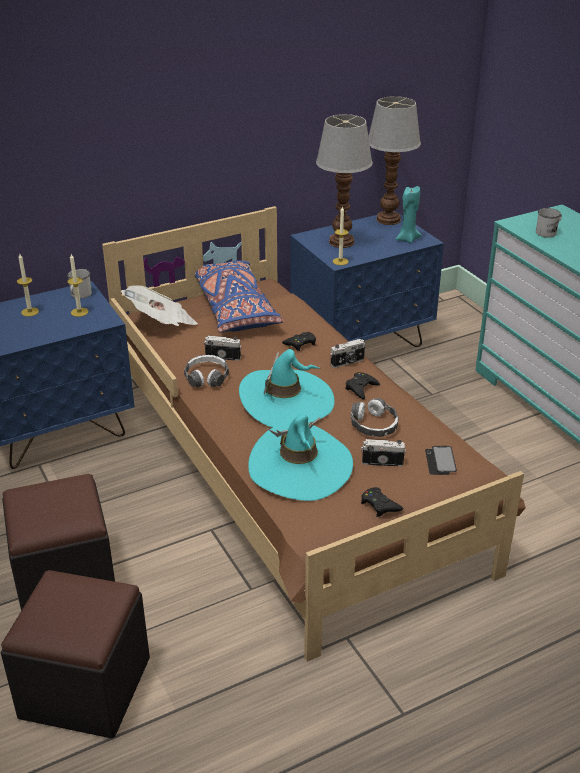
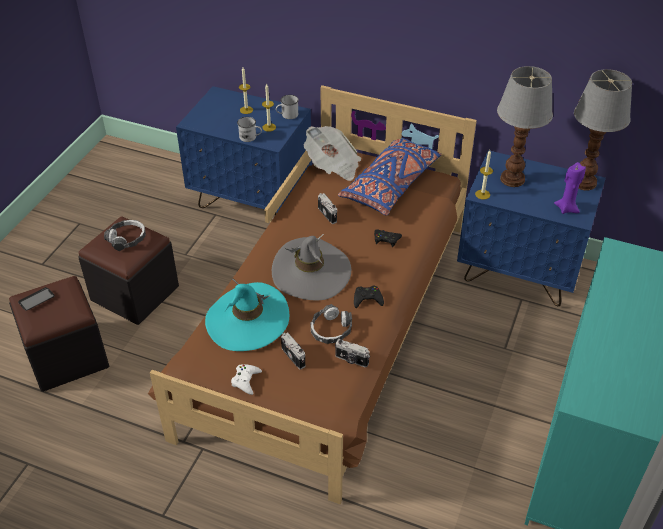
camera: 50 degrees right, 10 degrees up
headphones [184,355,229,387] -> headphones moved to [104,220,146,251]
turquoise hat [239,349,335,428] -> grey hat [272,234,351,300]
camera [331,339,365,368] -> camera moved to [335,339,370,367]
black game controller [361,487,403,517] -> white game controller [231,364,262,395]
turquoise candle [396,186,421,243] -> purple candle [554,162,586,214]
phone [425,446,457,475] -> phone moved to [18,287,55,311]
white mug [536,208,562,237] -> white mug moved to [237,117,262,142]

